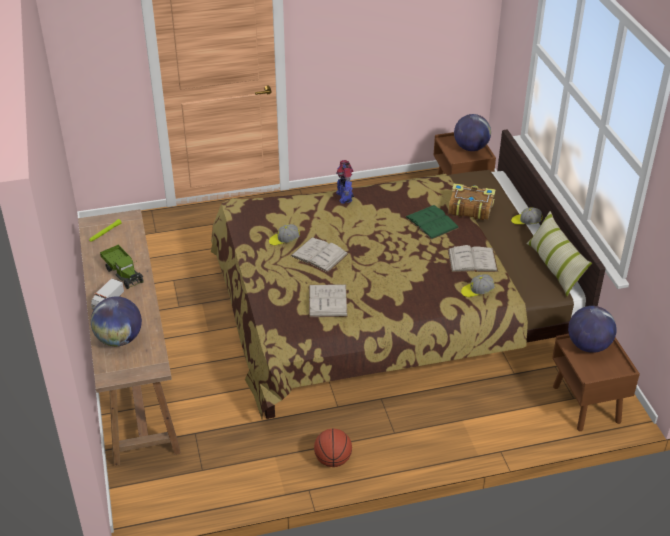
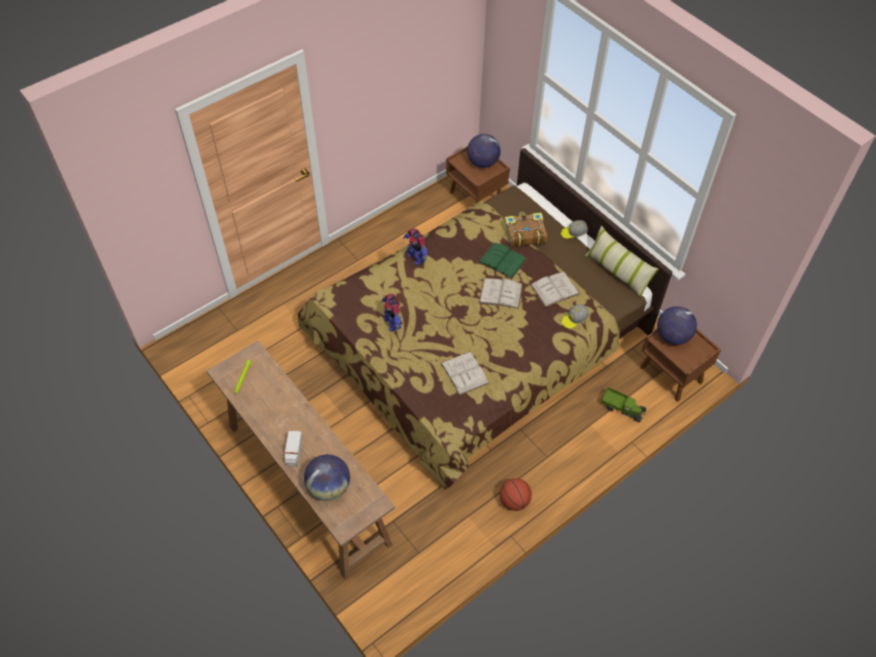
camera: 25 degrees left, 15 degrees up
toy truck [100,245,144,289] -> toy truck moved to [601,387,646,422]
cap [269,224,300,245] -> toy robot [382,294,402,332]
white book [291,237,348,273] -> white book moved to [479,278,523,309]

